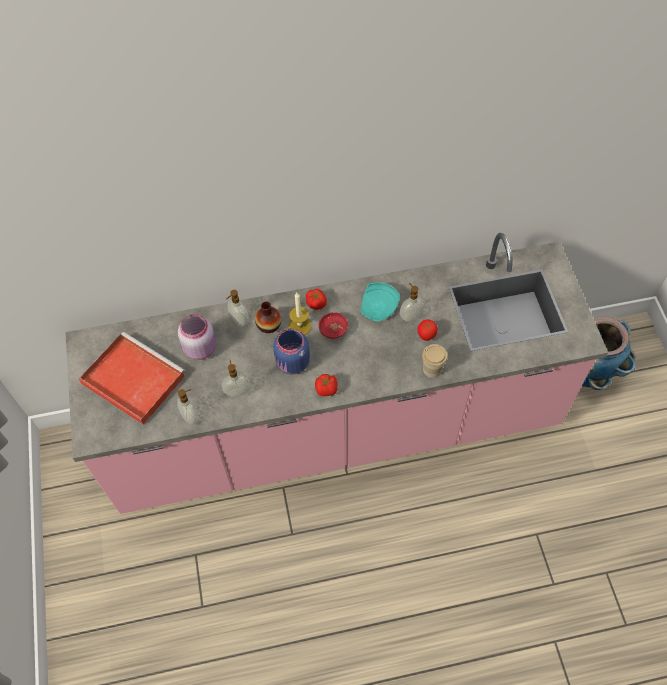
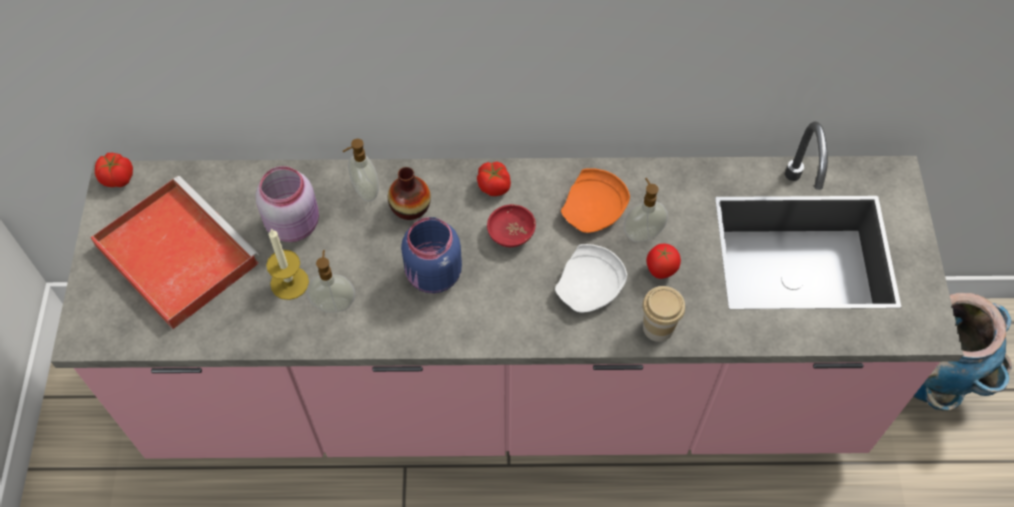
camera: 10 degrees right, 0 degrees up
soap dispenser [177,389,199,425] -> none
candle [289,293,311,335] -> candle moved to [266,228,309,300]
tomato [315,374,338,396] -> tomato moved to [95,153,133,187]
turquoise plate [360,282,400,322] -> orange plate [561,168,630,233]
none -> white plate [555,244,627,313]

